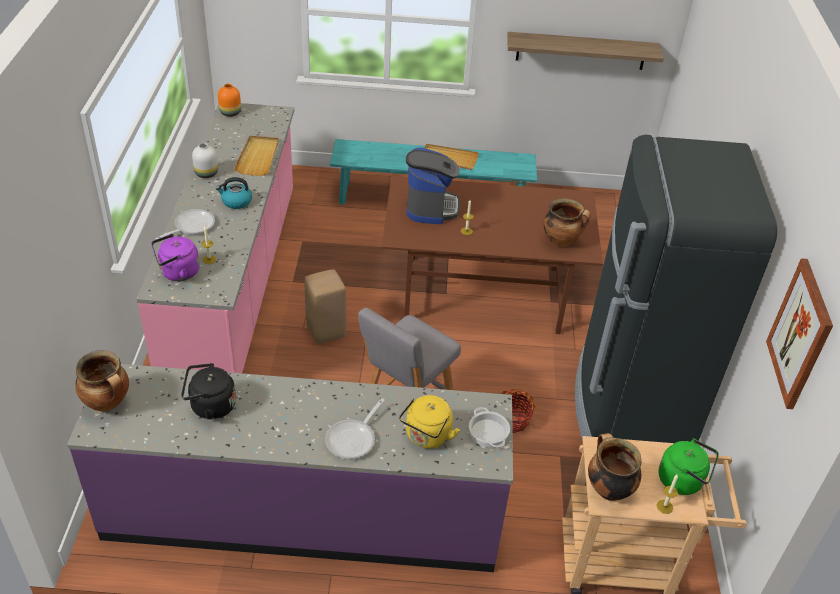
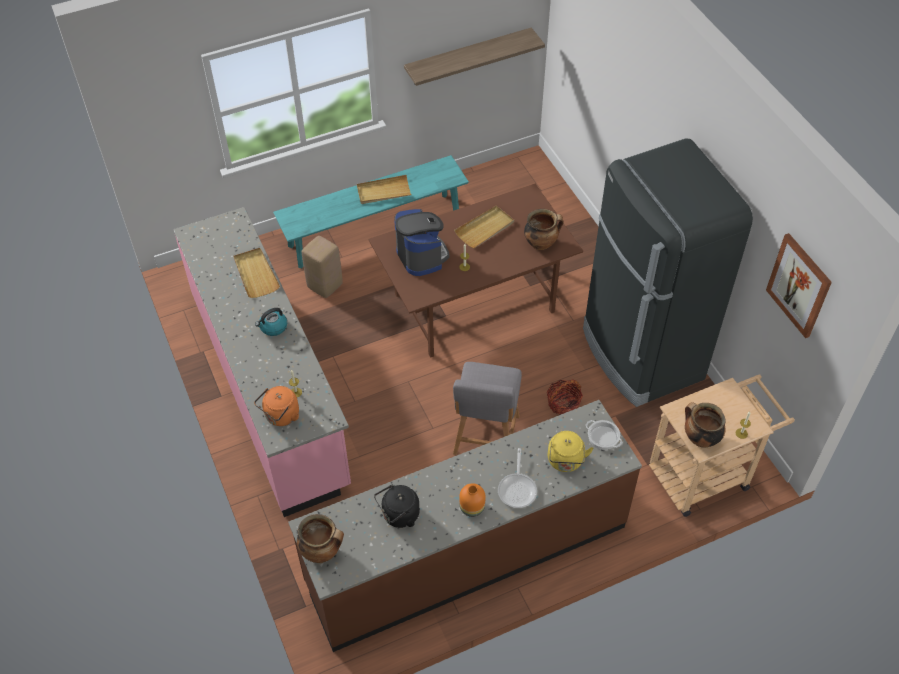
camera: 25 degrees left, 10 degrees up
purple counter [67,364,513,572] -> brown counter [288,400,642,652]
purple kettle [151,234,200,281] -> orange kettle [254,386,299,426]
frying pan [155,209,215,239] -> none
white vase [192,143,218,178] -> none
orange vase [218,84,241,117] -> orange vase moved to [459,483,486,517]
beige stool [305,269,346,344] -> beige stool moved to [302,236,343,298]
green kettle [659,438,719,495] -> none
none -> beige tray [454,206,514,248]

